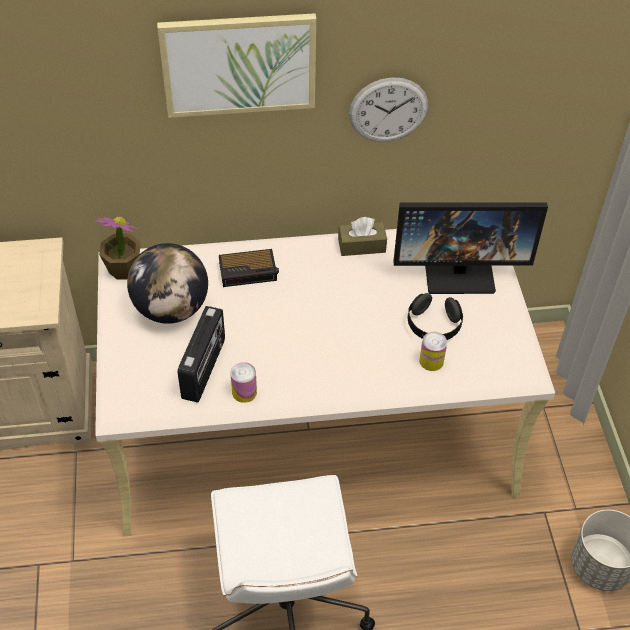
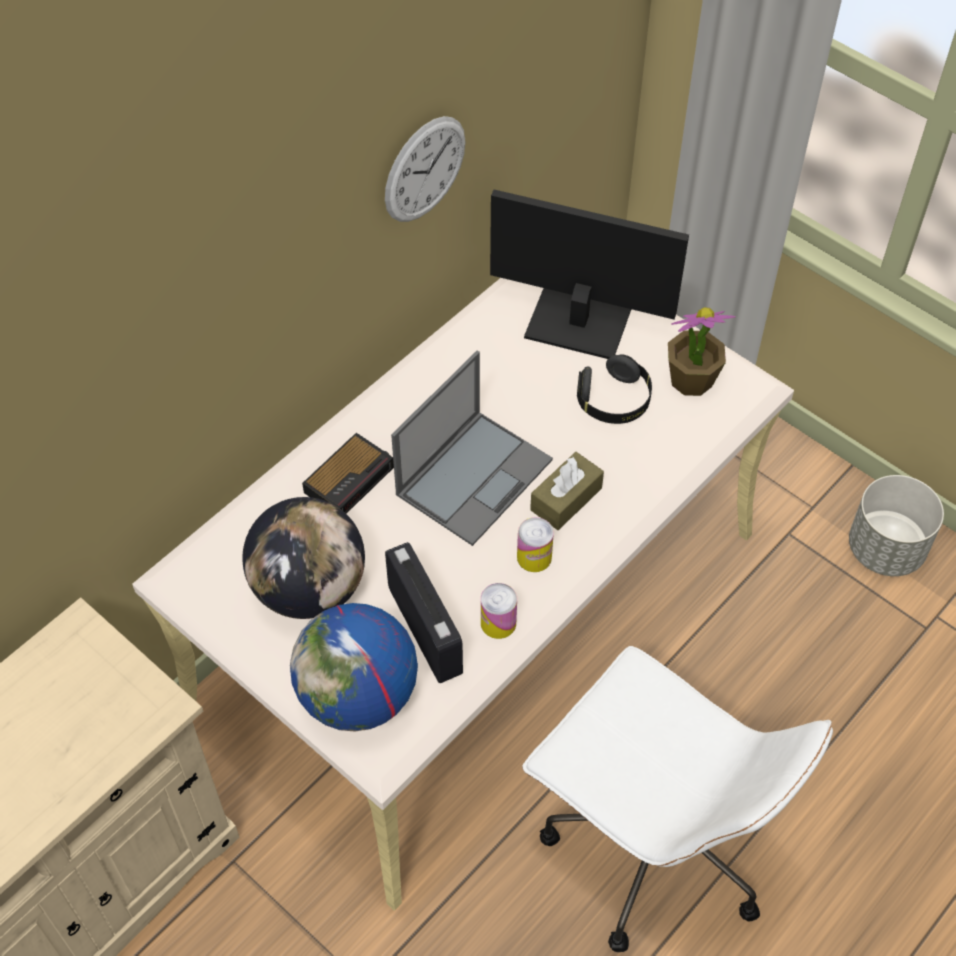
camera: 40 degrees left, 5 degrees up
potted plant [96,217,141,280] -> potted plant moved to [668,307,736,396]
picture [157,13,316,118] -> none
brown tissue box [338,217,387,256] -> brown tissue box moved to [530,452,604,530]
monitor [393,202,548,294] -> monitor turned 120 degrees counterclockwise [490,190,689,359]
can [419,332,447,371] -> can moved to [517,517,554,572]
none -> globe [290,603,418,732]
none -> laptop [391,351,553,546]

